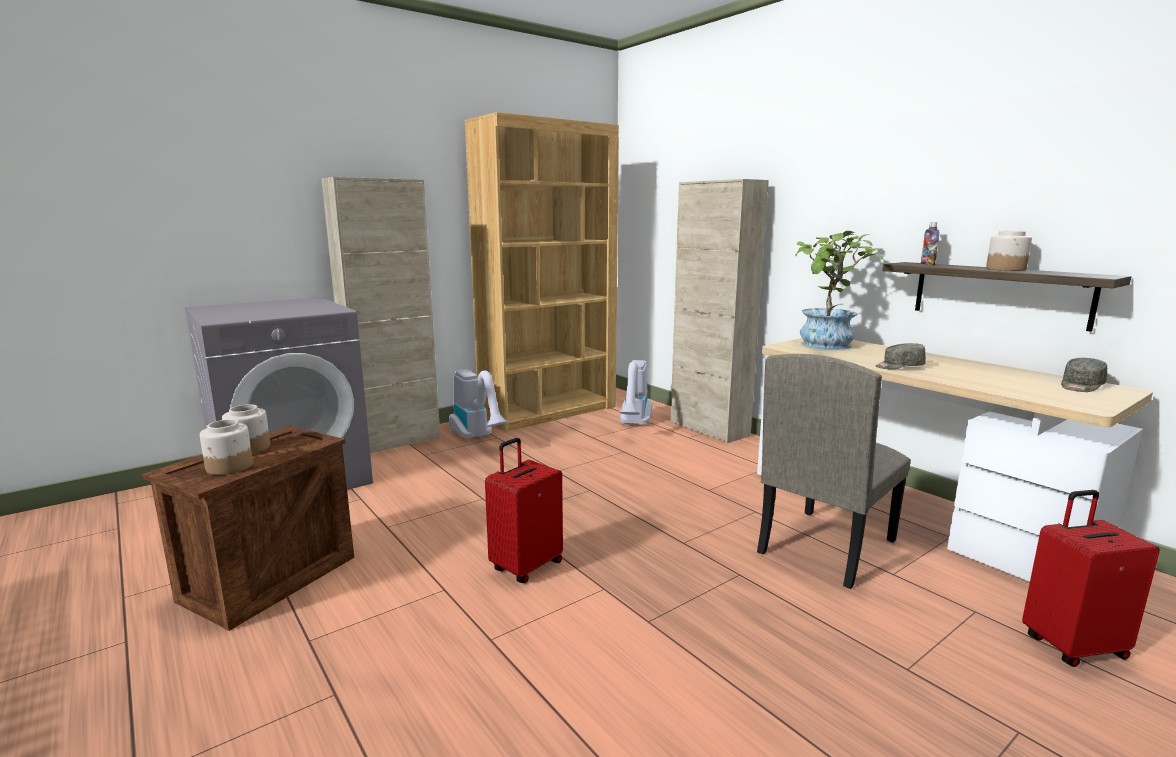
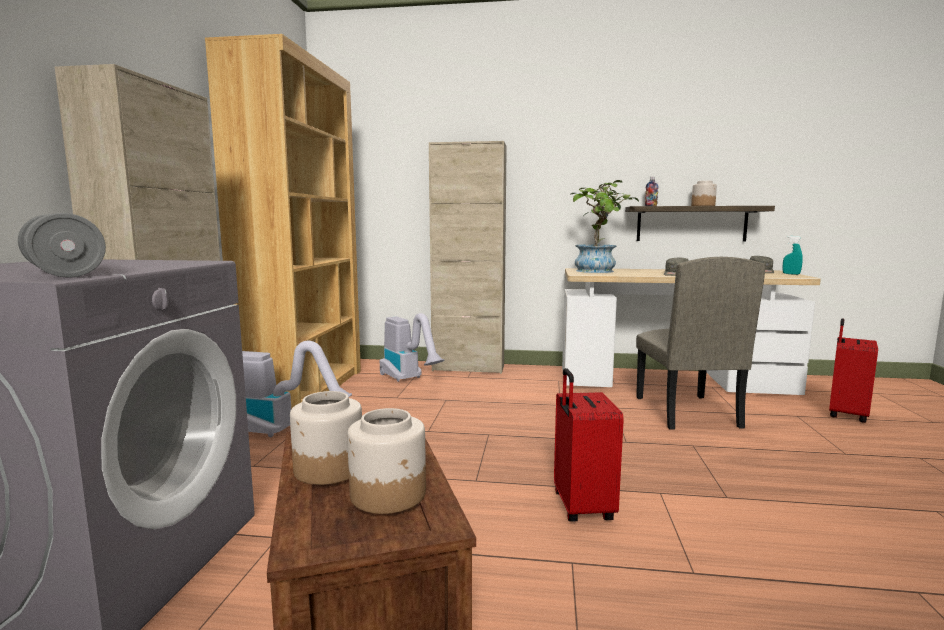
camera: 45 degrees left, 5 degrees down
none -> grey dumbbell [18,213,106,277]
none -> turquoise spray bottle [782,236,803,275]

